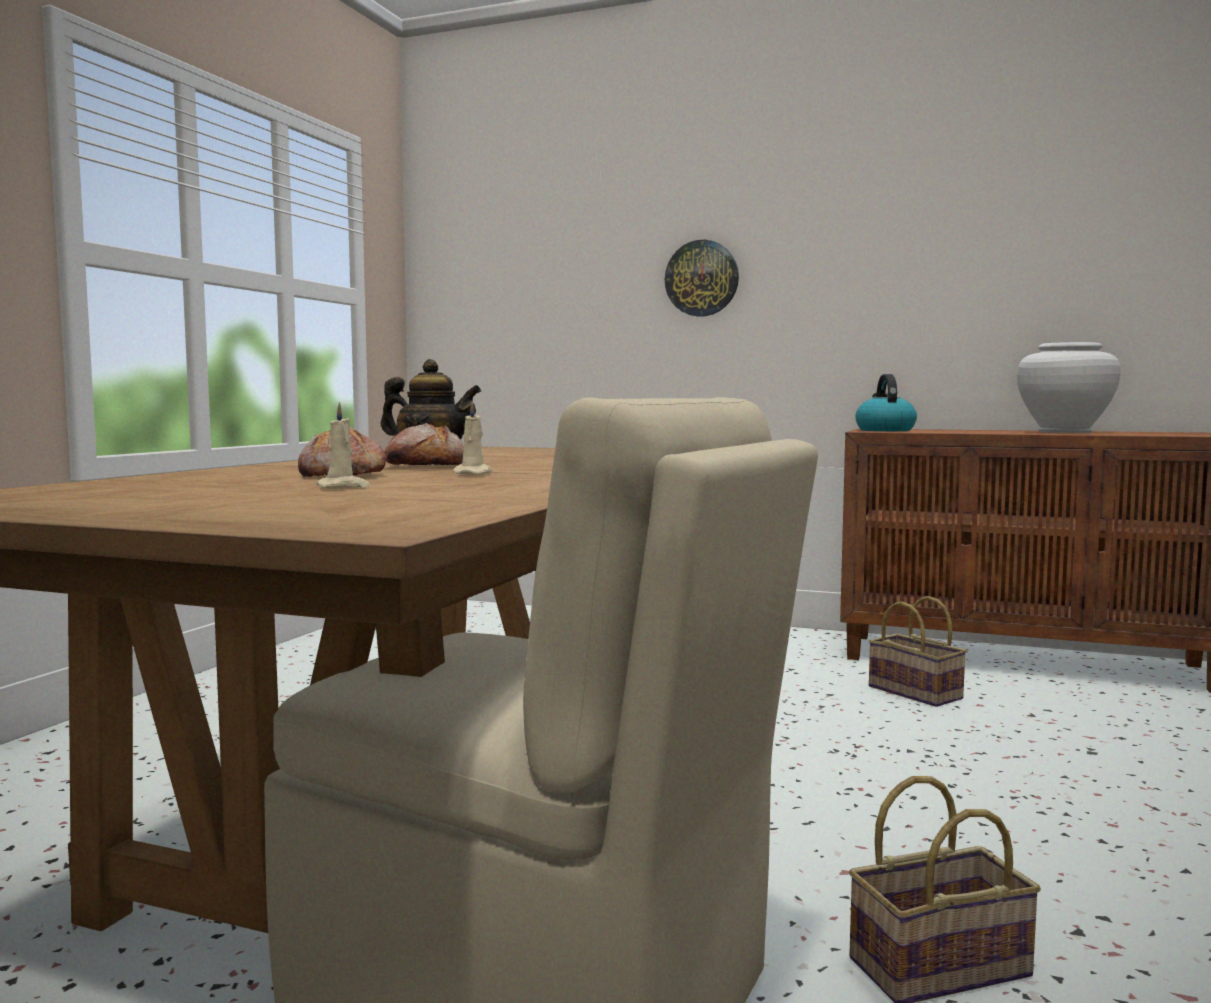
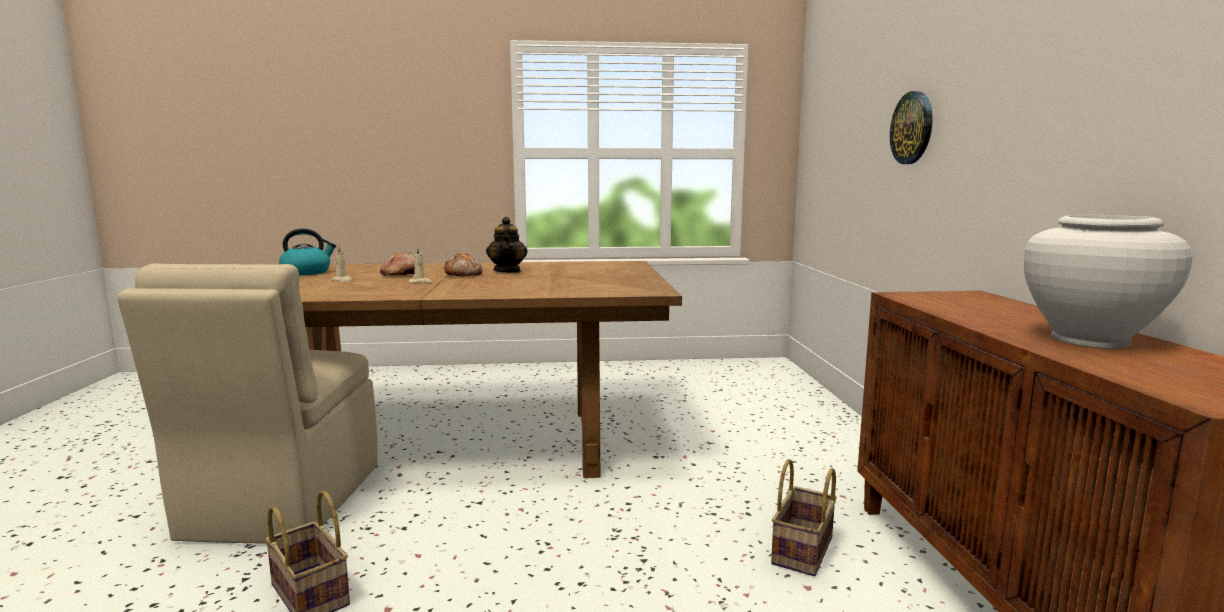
camera: 65 degrees right, 5 degrees up
kettle [855,374,917,431] -> kettle moved to [279,228,336,275]

